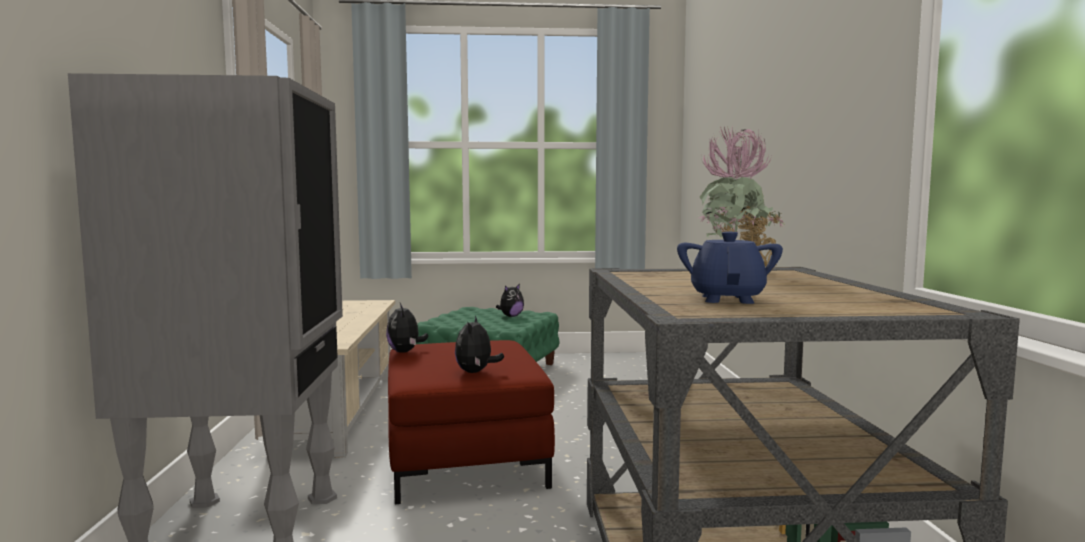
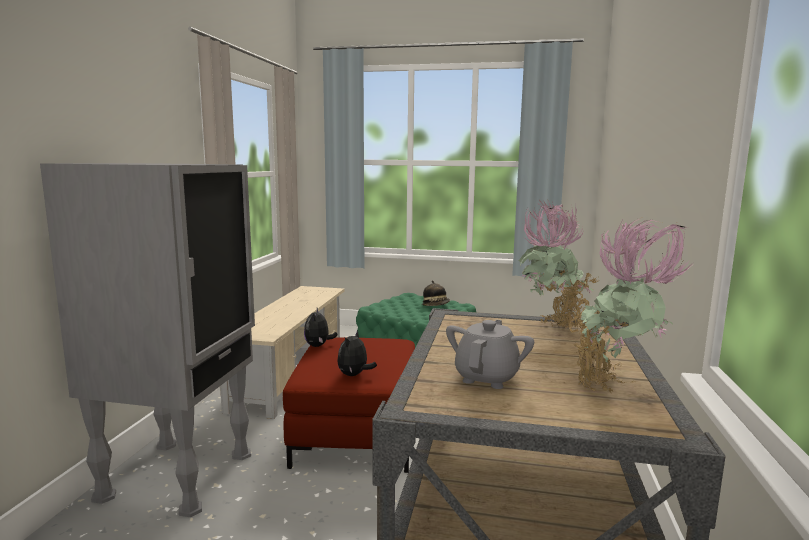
camera: 15 degrees right, 5 degrees up
plush toy [496,284,524,317] -> hat [422,280,450,306]
blue teapot [677,231,783,304] -> grey teapot [446,320,534,389]
none -> potted plant [568,218,695,392]

